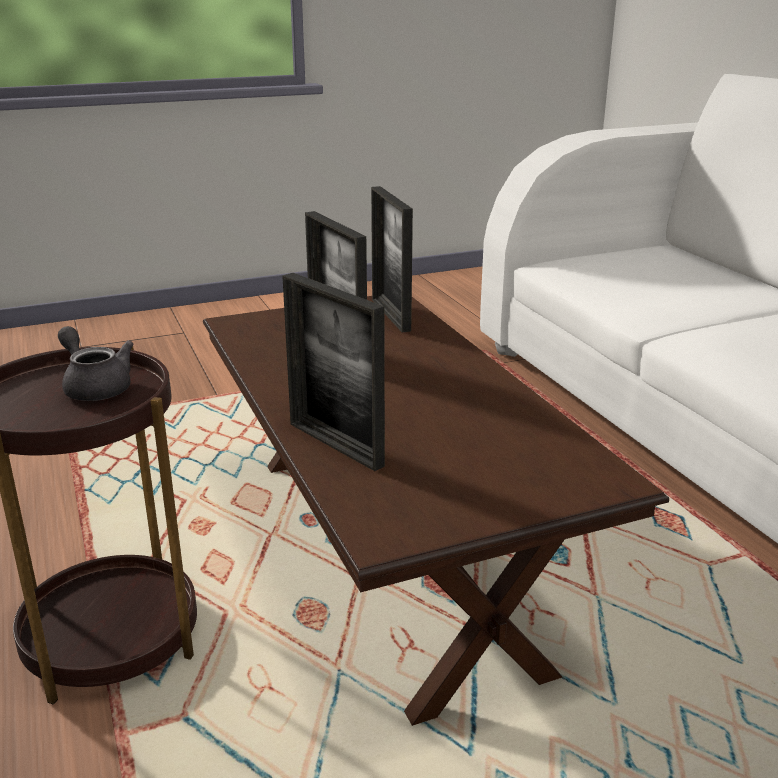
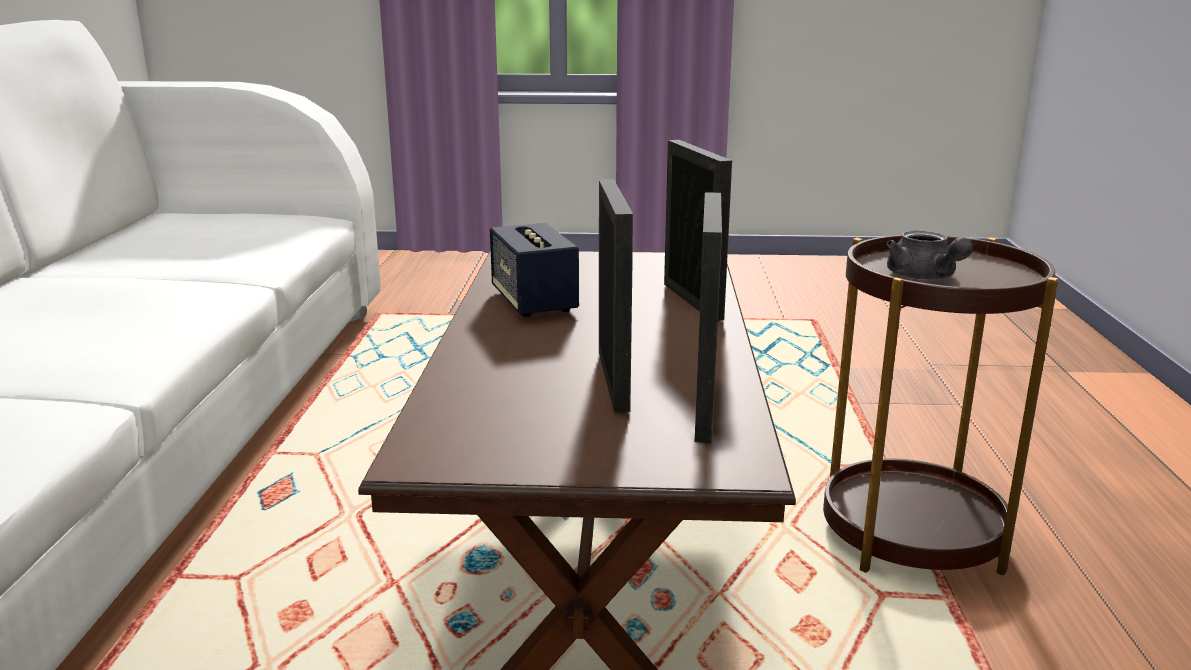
camera: 155 degrees left, 5 degrees down
picture frame [371,186,413,332] -> picture frame moved to [695,192,722,443]
none -> speaker [490,223,579,317]

